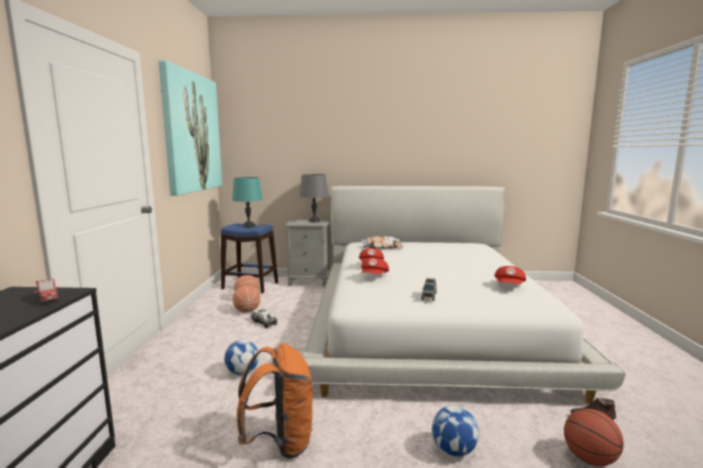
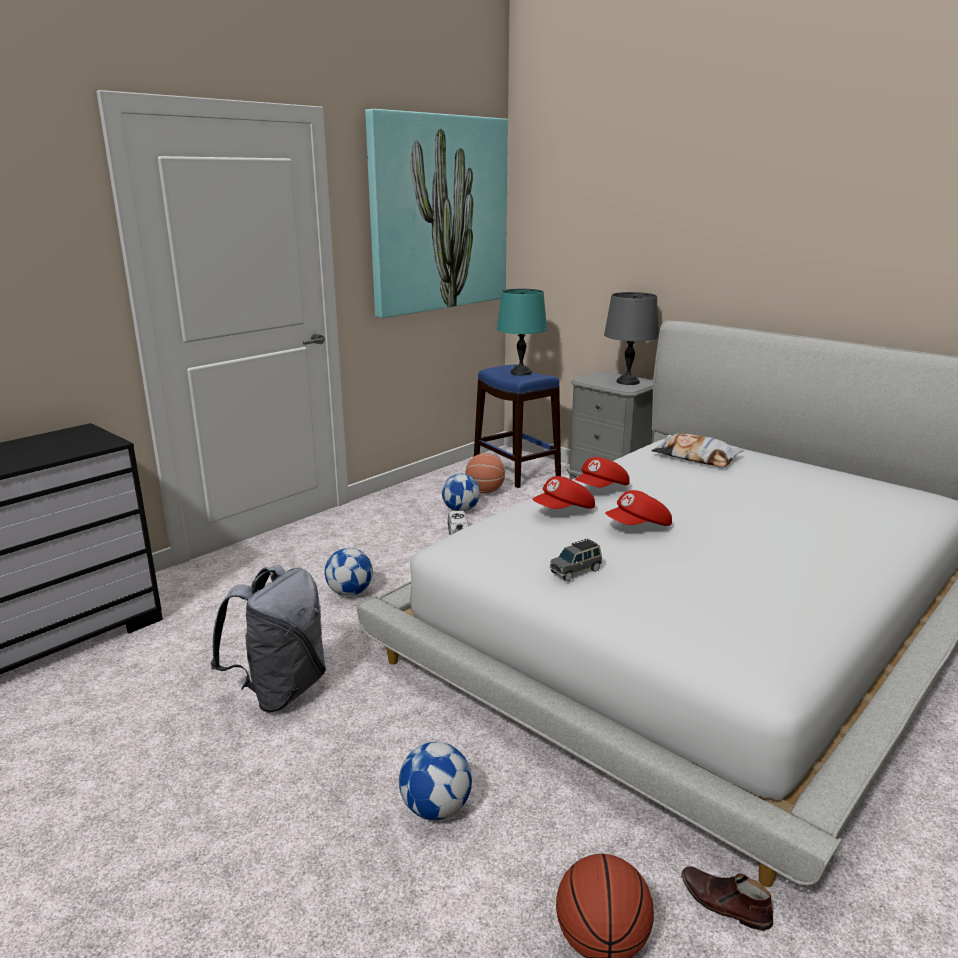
camera: 40 degrees right, 10 degrees up
toy car [35,278,59,305] -> none
basketball [233,285,260,312] -> football [442,474,480,511]
orange backpack [237,344,313,459] -> grey backpack [210,565,326,713]
red cap [494,266,526,284] -> red cap moved to [605,490,672,526]

